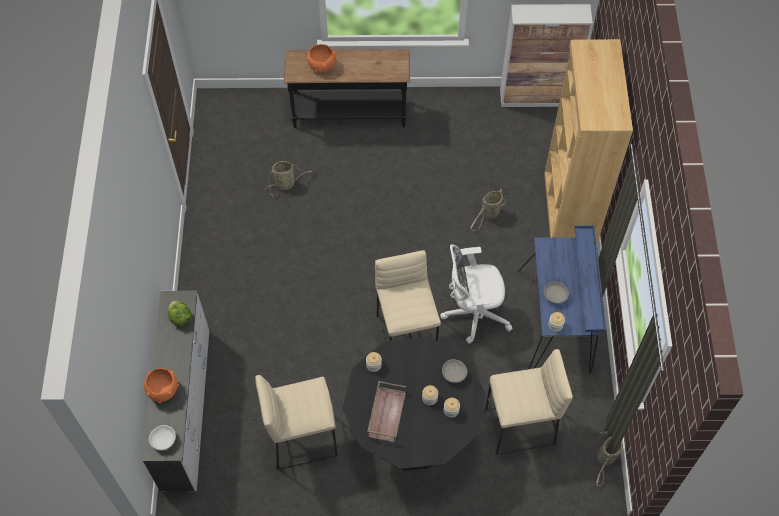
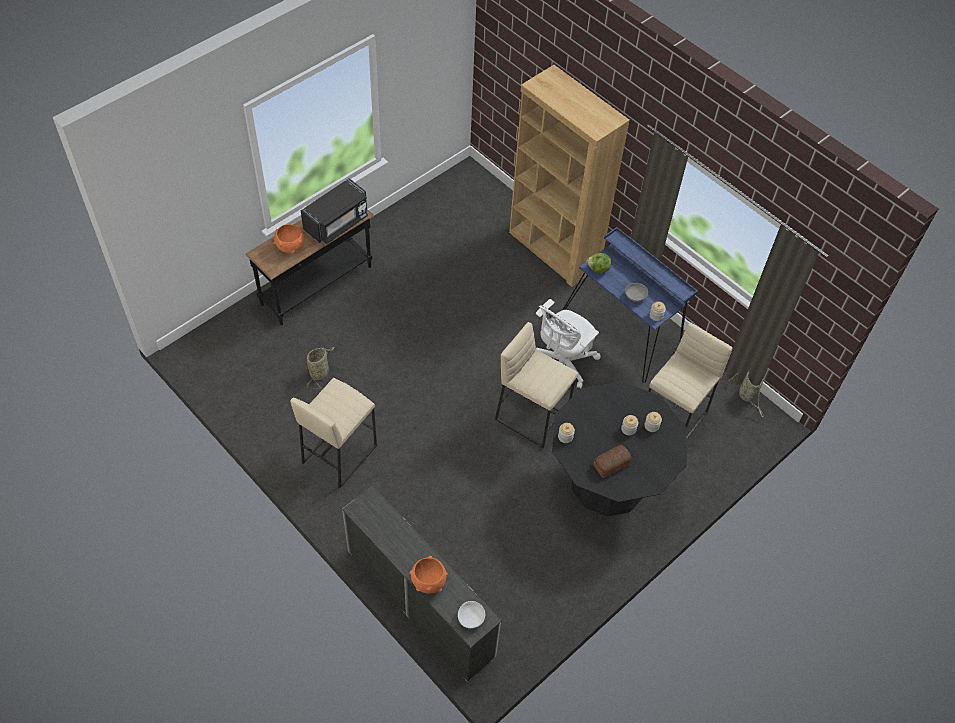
camera: 45 degrees left, 5 degrees down
lettuce [168,301,191,325] -> lettuce moved to [586,253,611,273]
beige stool [255,375,338,470] -> beige stool moved to [290,378,377,488]
brown tray [367,381,406,443] -> bread [593,445,632,478]
grey bowl [442,359,467,383] -> none
basket [470,189,505,231] -> none
cabinet [500,4,593,107] -> none
none -> black microwave [301,178,368,244]

